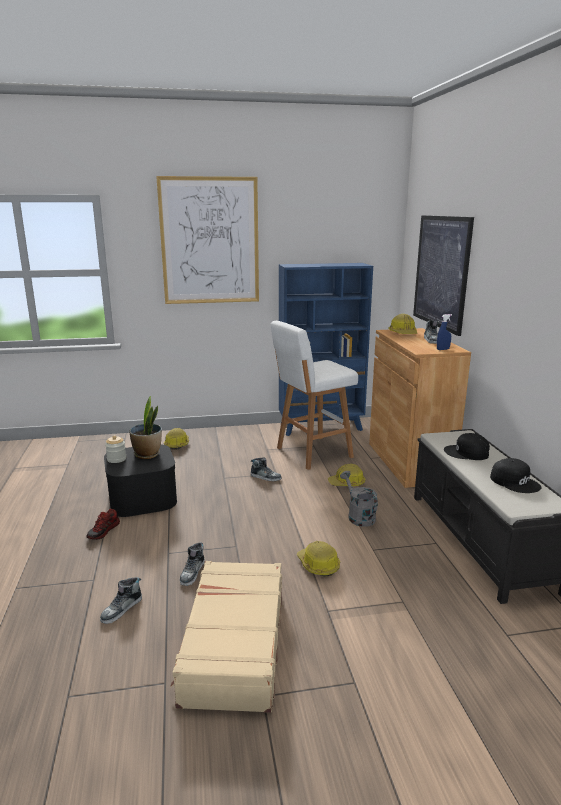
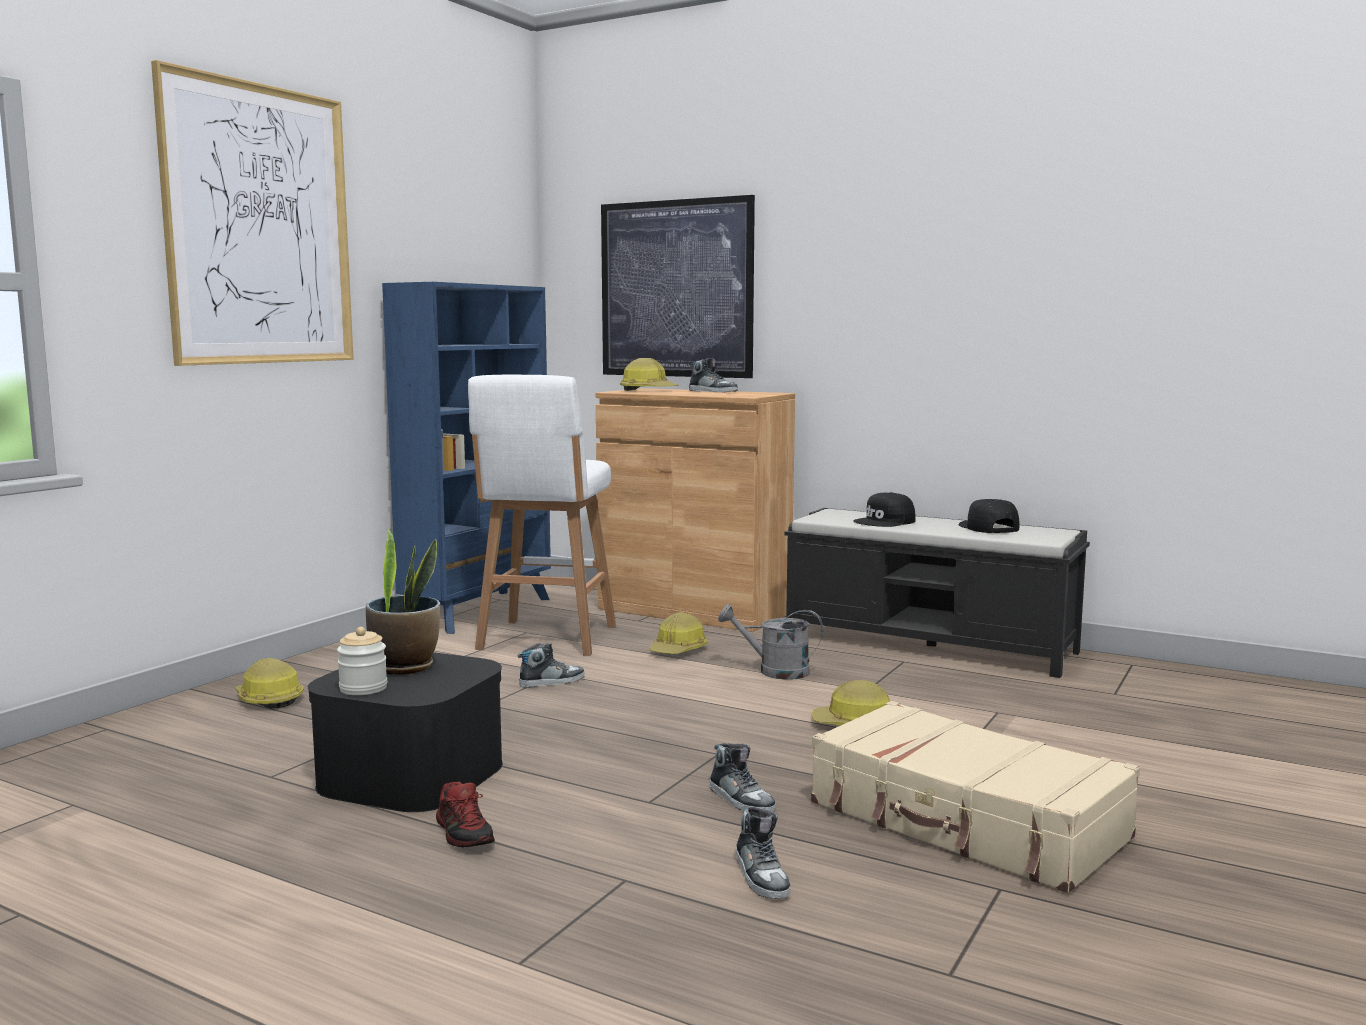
camera: 50 degrees left, 10 degrees down
blue spray bottle [437,314,452,350] -> none
black cap [490,458,541,493] -> black cap turned 105 degrees counterclockwise [959,499,1020,533]

